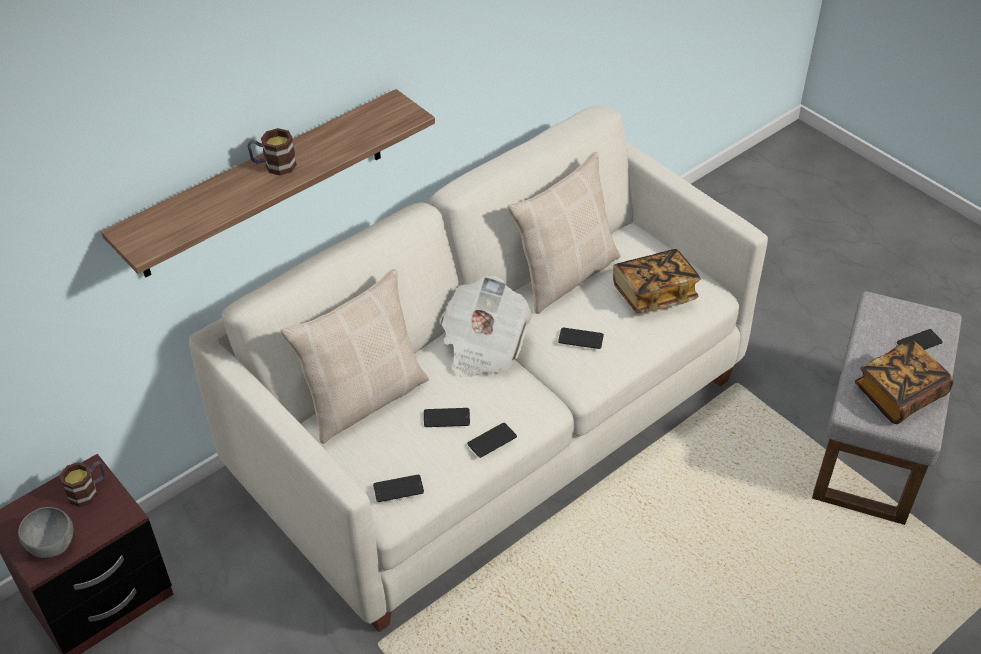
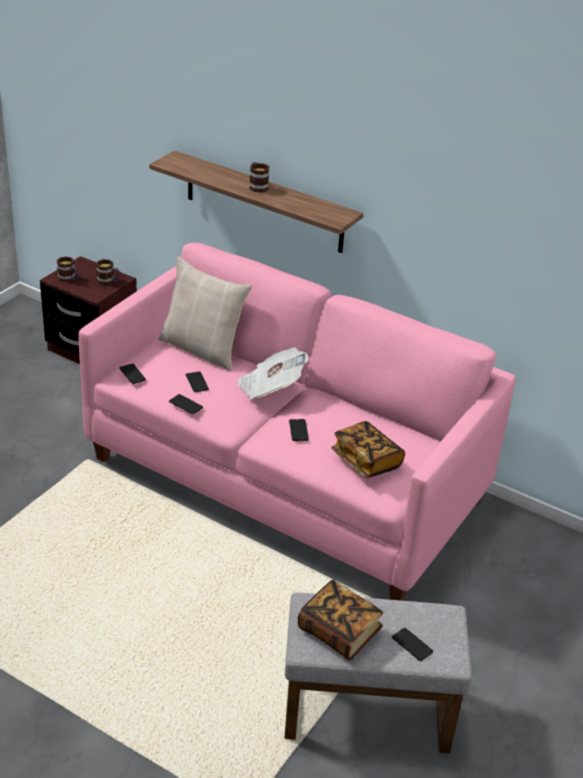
camera: 70 degrees right, 10 degrees down
grey bowl [18,507,73,558] -> mug [57,256,77,282]
white sofa [189,106,768,632] -> pink sofa [79,243,515,601]
beige pillow [507,152,621,314] -> none

